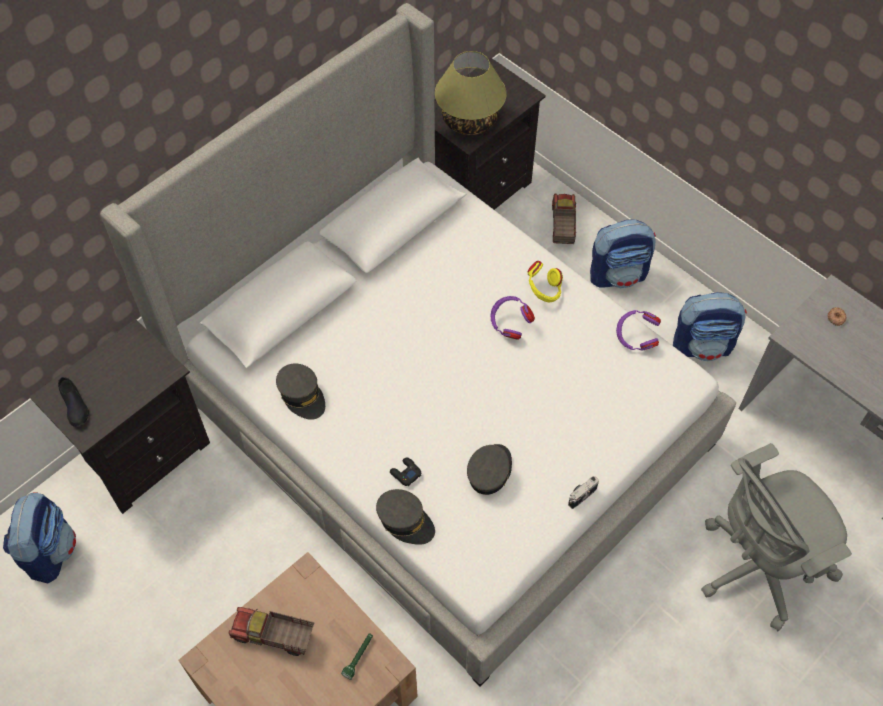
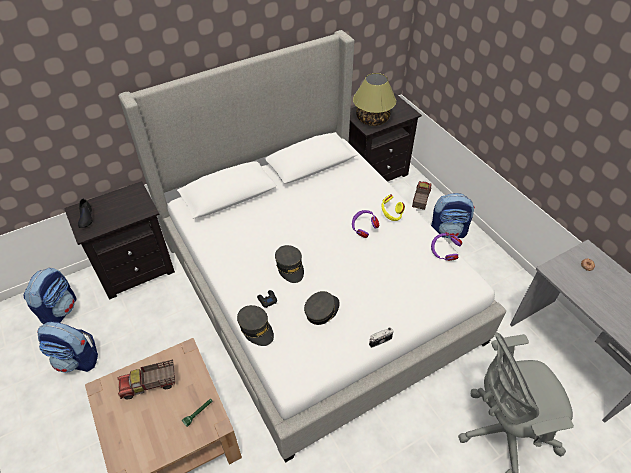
camera: 15 degrees right, 10 degrees down
toy truck [228,607,314,656] -> toy truck turned 45 degrees counterclockwise [118,359,175,400]
grey cap [276,363,325,420] -> grey cap moved to [275,245,304,283]
backpack [673,292,747,361] -> backpack moved to [37,321,98,373]

